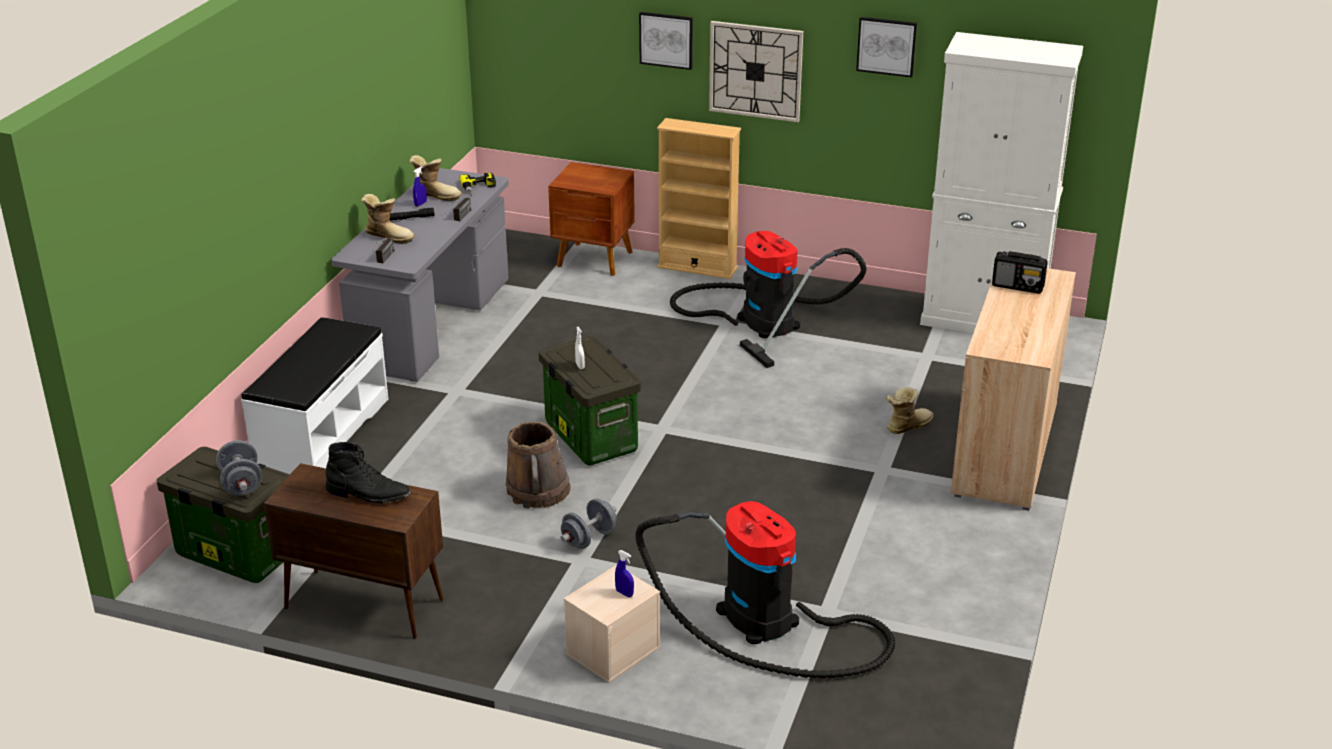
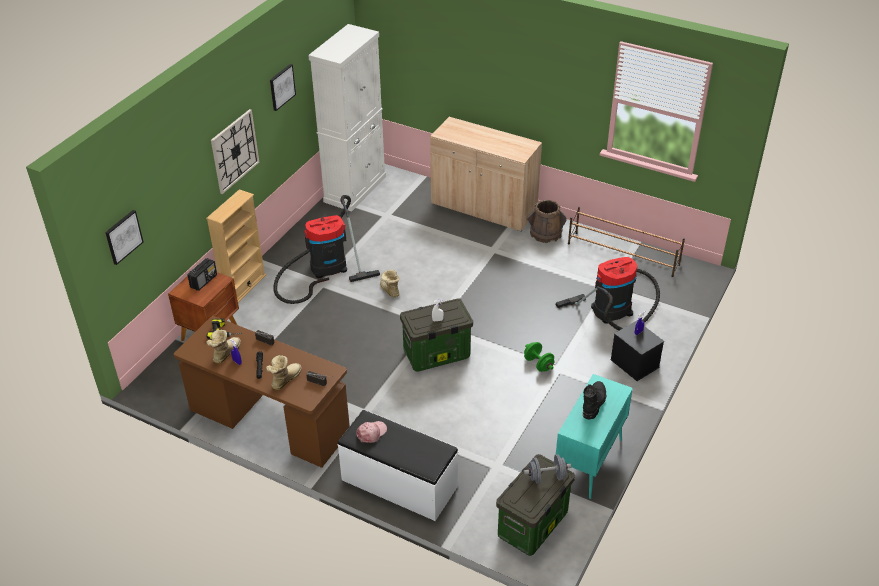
camera: 80 degrees left, 10 degrees up
brown cabinet [263,463,444,639] -> turquoise cabinet [556,374,633,499]
grey desk [332,168,509,381] -> brown desk [174,316,350,468]
brown bucket [506,422,571,509] -> brown bucket moved to [527,200,567,243]
grey dumbbell [560,498,617,549] -> green dumbbell [524,342,554,372]
beige storage box [564,565,660,683] -> black storage box [611,321,664,381]
picture [639,12,693,70] -> picture moved to [105,210,143,265]
boot [886,387,934,434] -> boot moved to [380,269,400,297]
radio [992,251,1048,294] -> radio moved to [187,258,217,291]
none -> pink cap [356,421,387,443]
none -> brown shoe rack [568,207,685,277]

